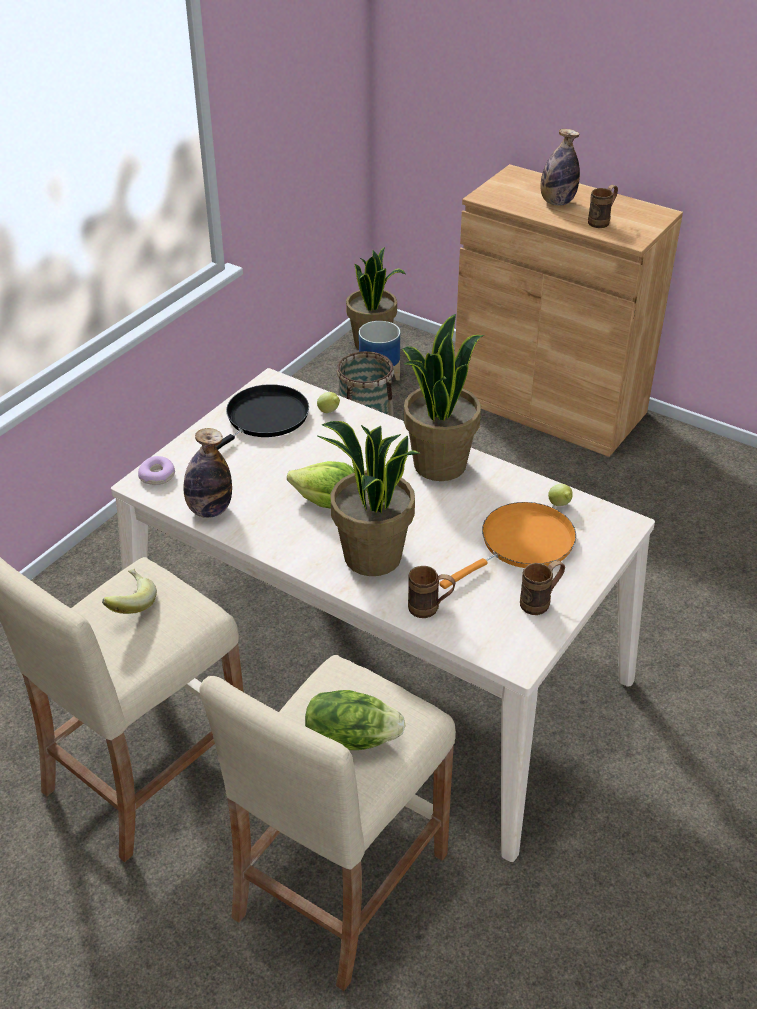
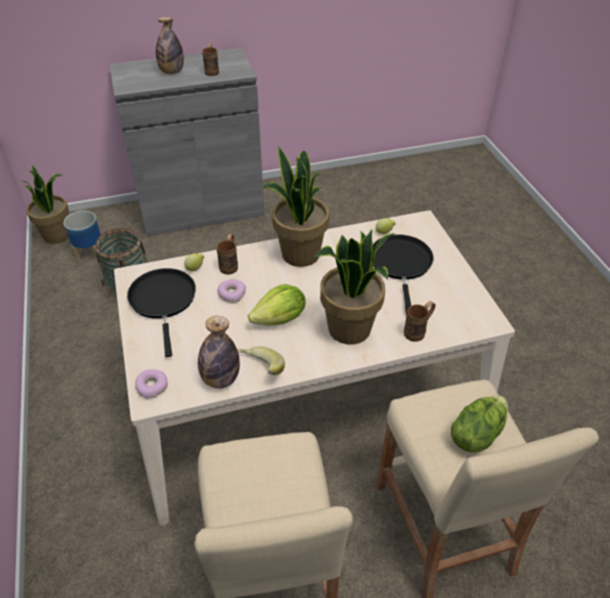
camera: 50 degrees left, 5 degrees up
banana [102,568,157,614] -> banana moved to [238,346,285,375]
orange frying pan [439,502,576,589] -> black frying pan [373,234,434,314]
brown cabinet [455,164,683,457] -> grey cabinet [109,48,265,236]
brown mug [520,560,565,615] -> brown mug moved to [217,234,238,274]
none -> donut [218,279,246,303]

